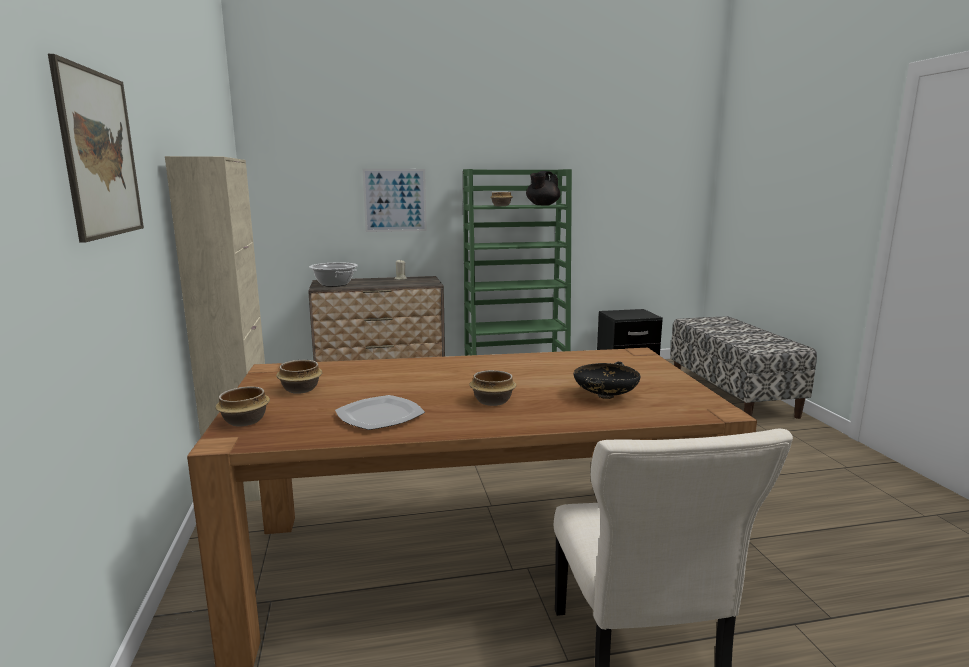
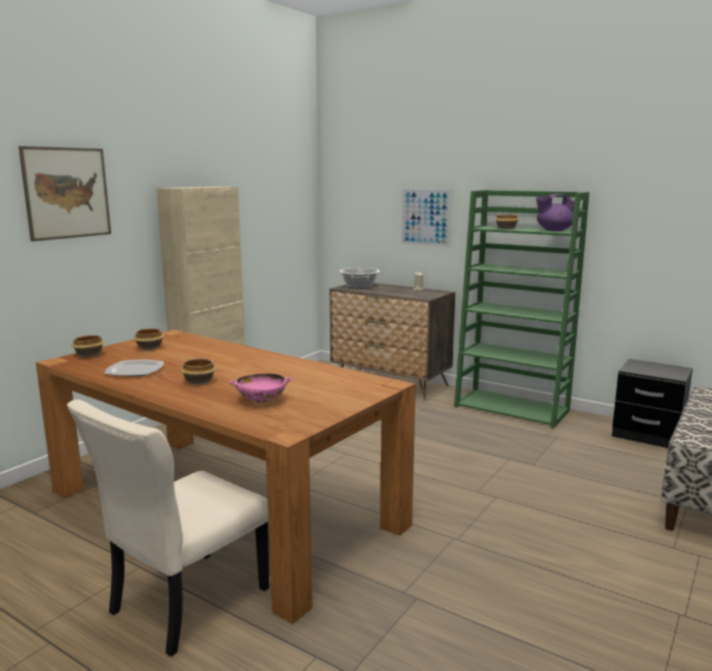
camera: 45 degrees right, 0 degrees up
black teapot [526,171,560,205] -> purple teapot [536,194,574,231]
black bowl [574,362,641,399] -> pink bowl [229,373,293,403]

